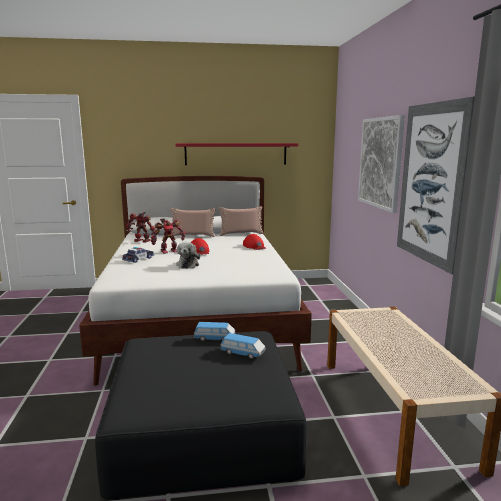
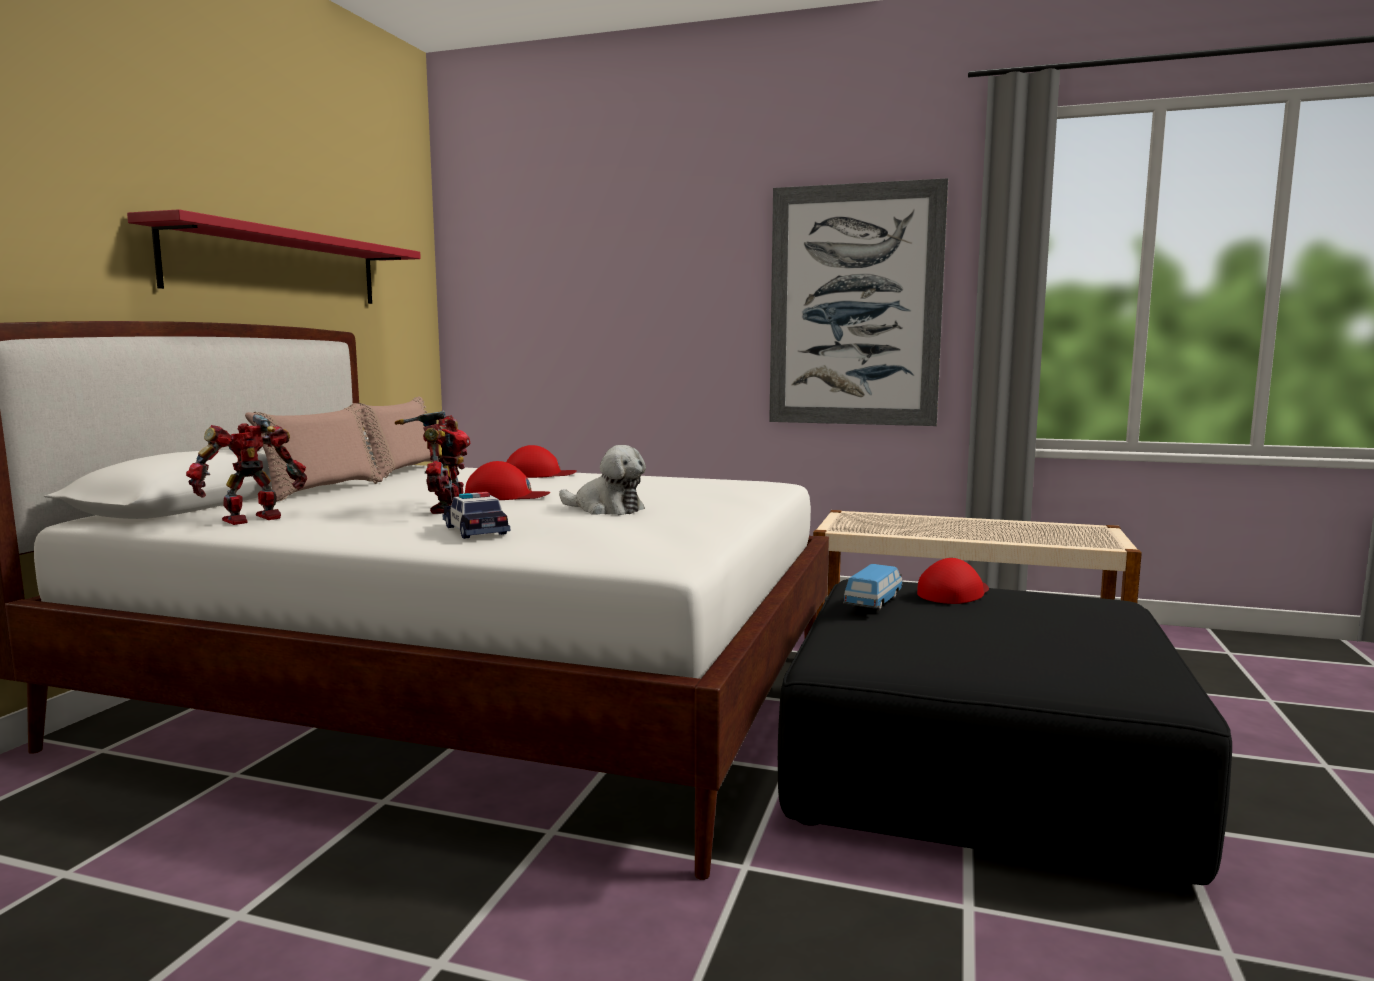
camera: 65 degrees left, 5 degrees down
toy car [220,333,266,359] -> red cap [917,558,989,604]
picture [358,115,405,213] -> none

